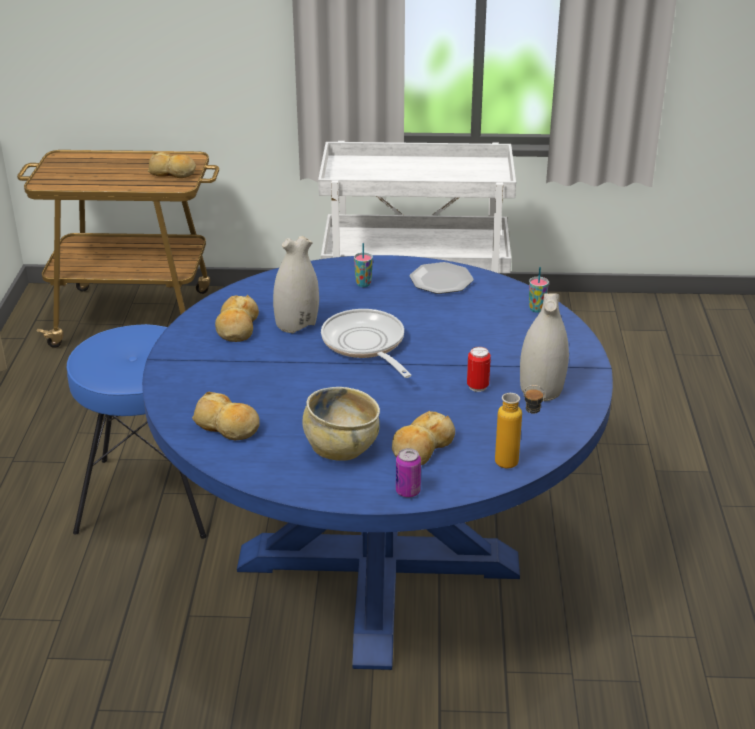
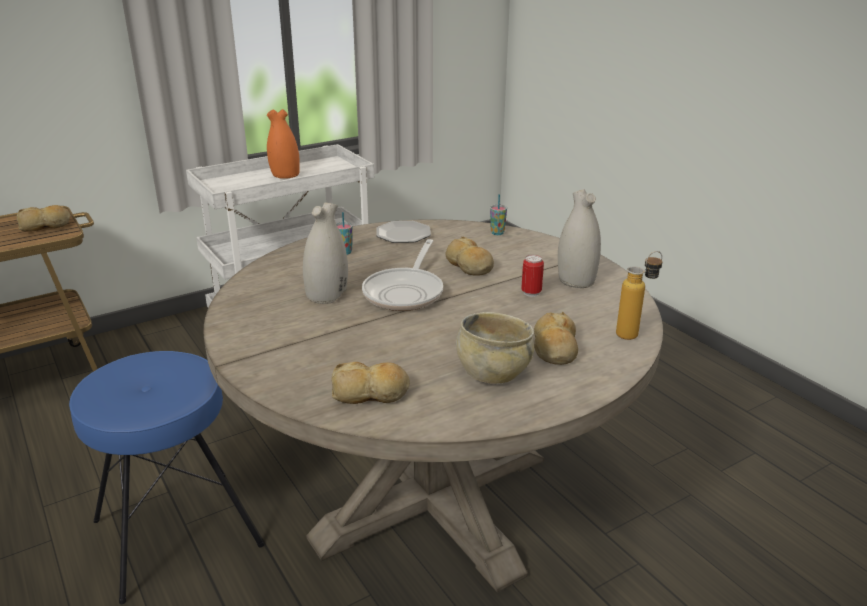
camera: 35 degrees left, 5 degrees down
blue dining table [142,255,613,670] -> beige dining table [203,219,663,593]
bread [215,295,259,342] -> bread moved to [445,237,494,276]
frying pan [321,309,412,378] -> frying pan turned 105 degrees counterclockwise [362,239,443,311]
can [396,448,421,498] -> none
none -> orange vase [267,109,300,179]

